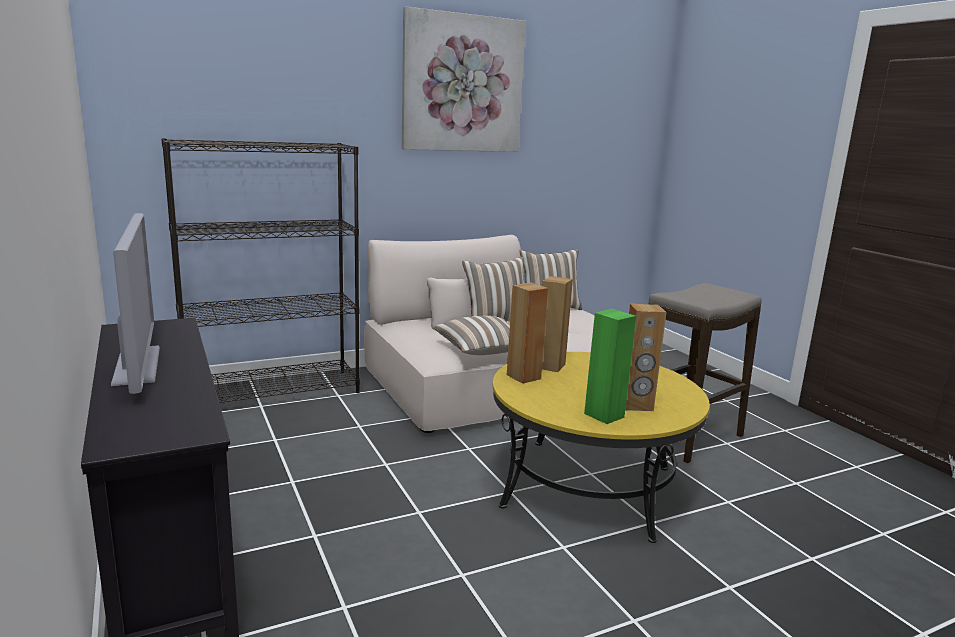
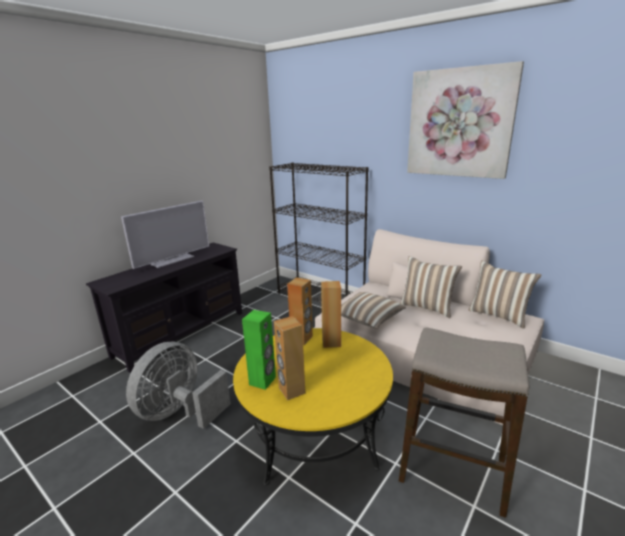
camera: 65 degrees right, 5 degrees up
none -> grey fan [126,342,231,429]

